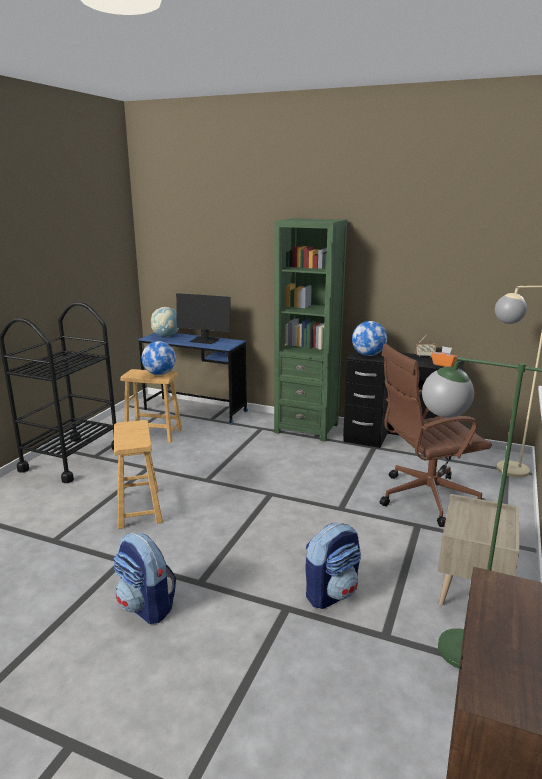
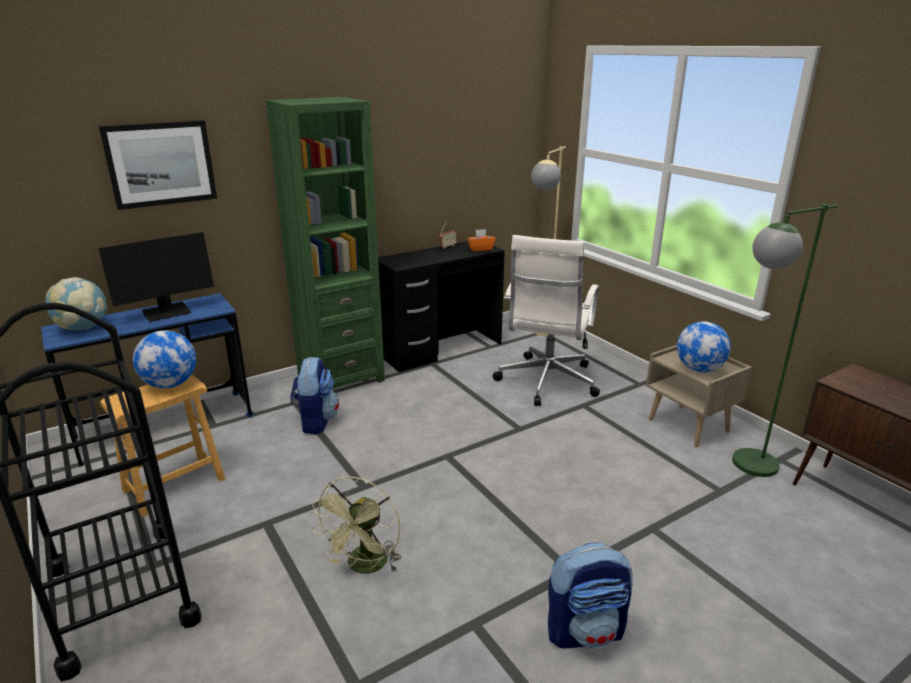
camera: 55 degrees left, 5 degrees up
brown stool [114,420,163,529] -> green fan [312,477,401,574]
backpack [305,522,361,609] -> backpack moved to [290,357,339,434]
globe [352,321,387,356] -> globe moved to [677,321,731,372]
brown office chair [380,344,492,527] -> white office chair [492,235,600,406]
none -> picture [99,120,217,210]

